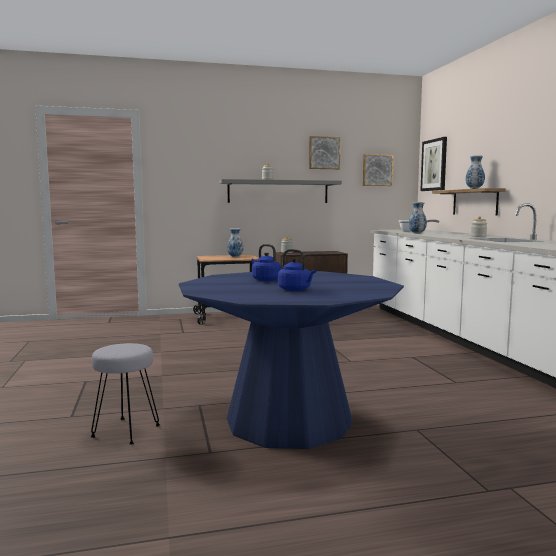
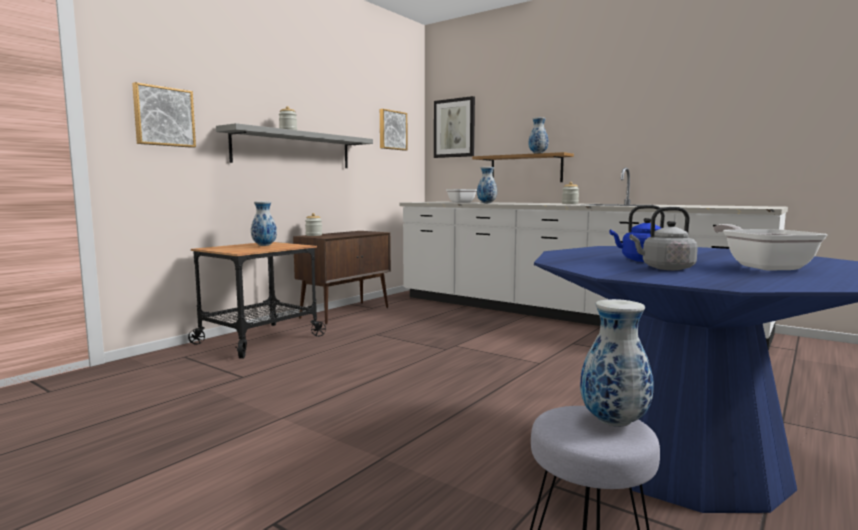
camera: 40 degrees left, 0 degrees up
blue kettle [278,249,316,291] -> frying pan [713,224,828,271]
picture [309,136,341,169] -> picture moved to [132,82,196,148]
none -> vase [580,299,653,427]
none -> grey kettle [629,207,698,270]

